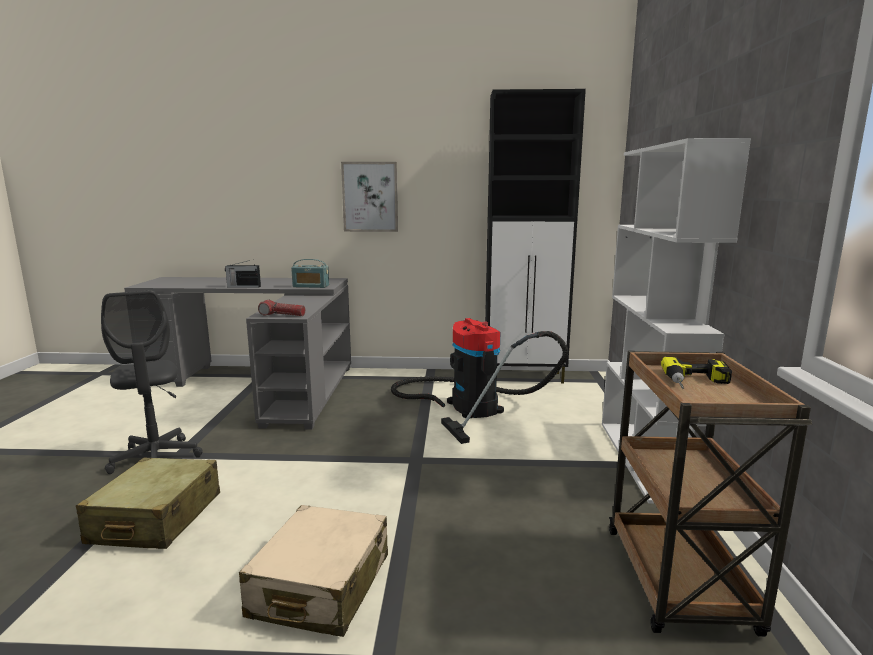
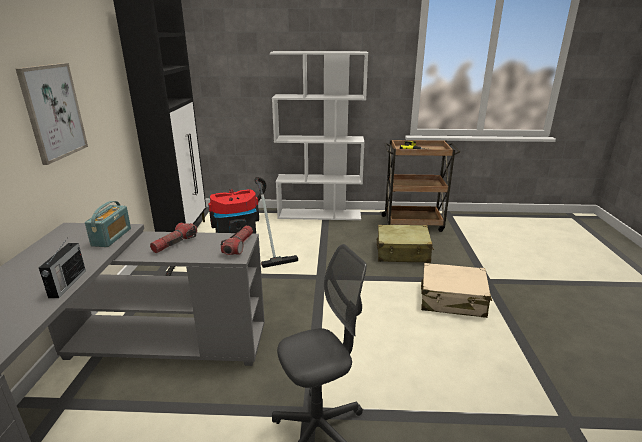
camera: 90 degrees left, 10 degrees up
beige suitcase [76,457,220,549] -> beige suitcase moved to [377,225,434,263]
none -> flashlight [150,223,197,253]

